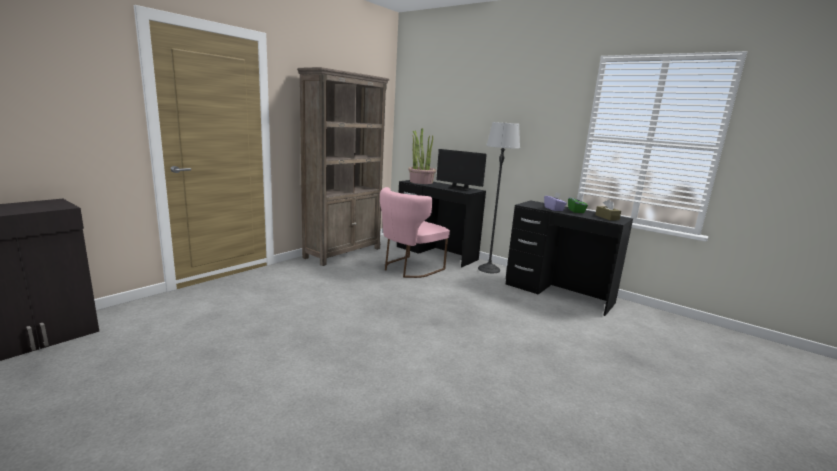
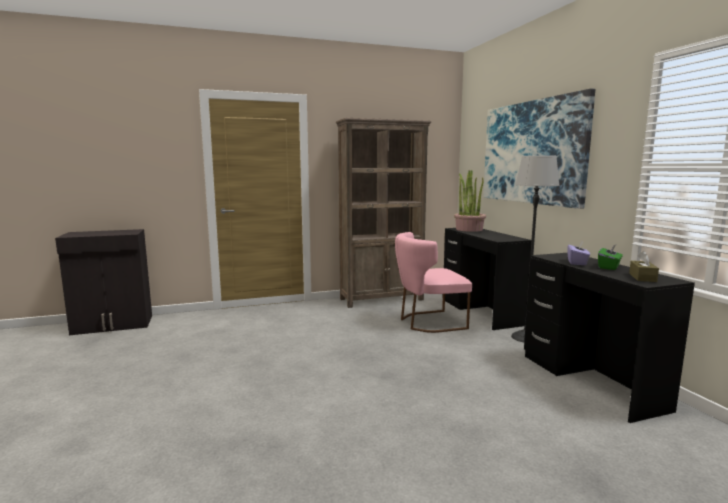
camera: 35 degrees right, 5 degrees down
monitor [436,149,487,191] -> none
none -> picture [483,89,595,209]

